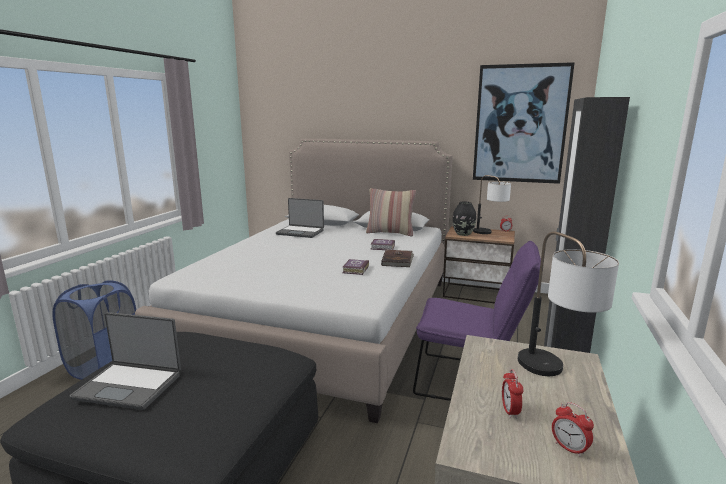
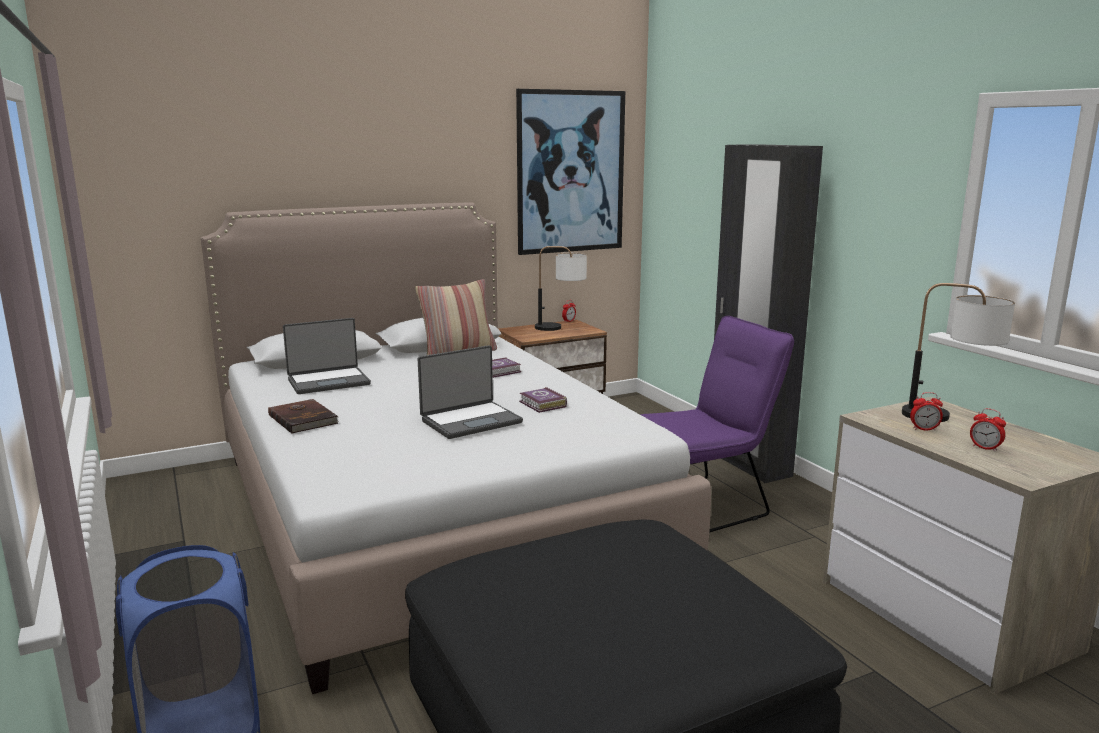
camera: 45 degrees left, 0 degrees up
laptop [69,312,181,410] -> laptop moved to [418,345,523,439]
brown book [381,250,414,267] -> brown book moved to [268,399,339,434]
black vase [453,201,476,236] -> none
alarm clock [552,402,594,457] -> alarm clock moved to [910,392,943,431]

